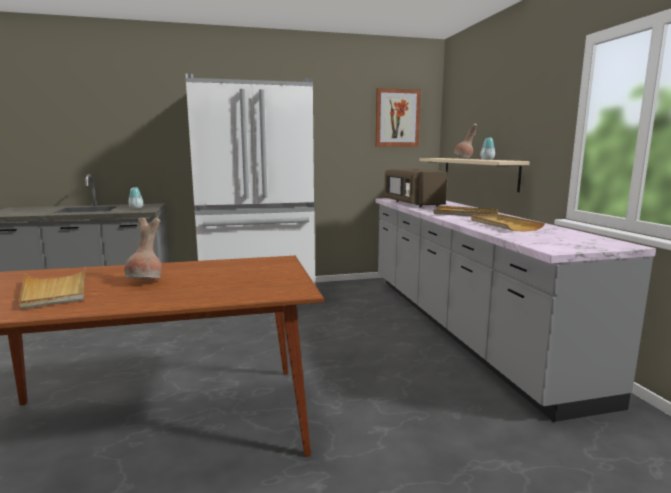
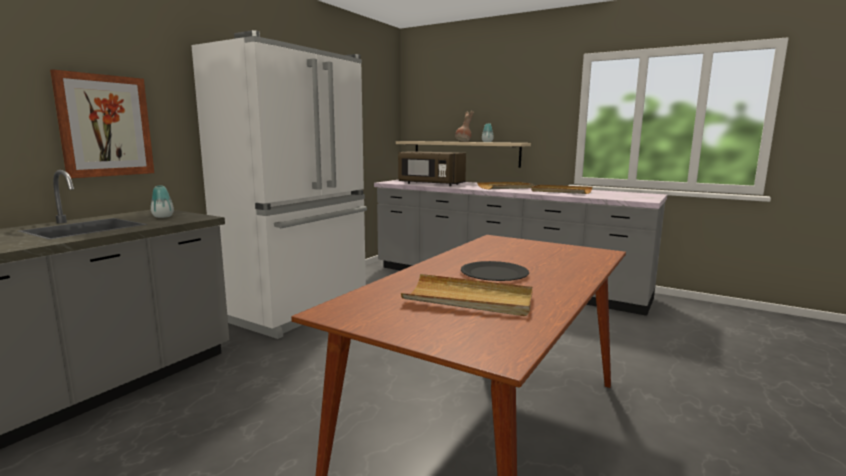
camera: 45 degrees left, 0 degrees up
brown vase [125,218,162,279] -> black plate [461,261,529,281]
picture [375,88,421,147] -> picture moved to [50,69,154,178]

